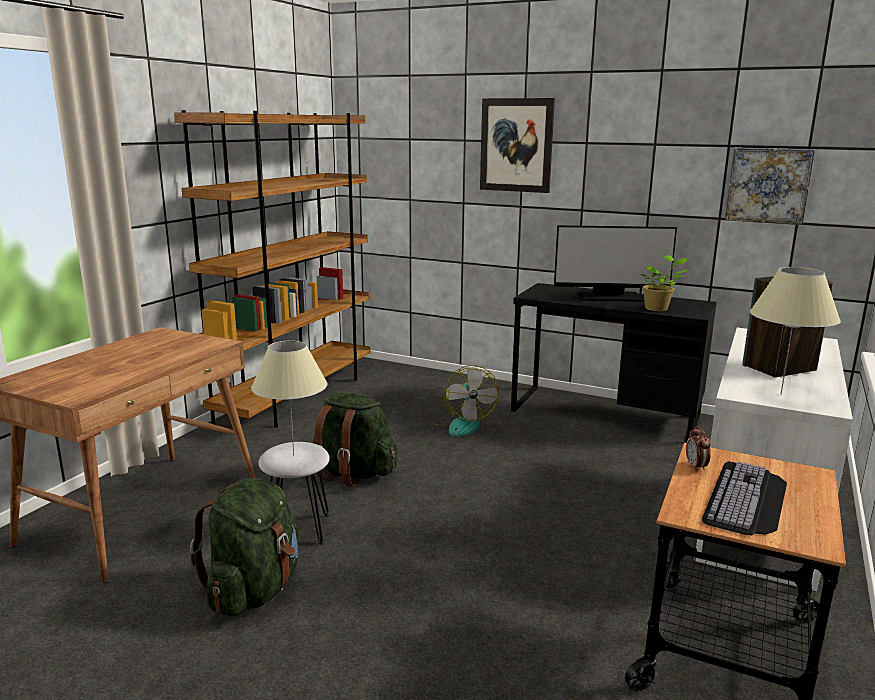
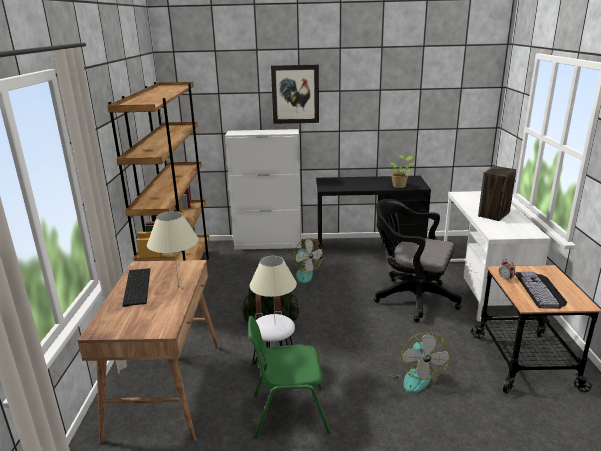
camera: 25 degrees left, 5 degrees up
green backpack [190,478,299,616] -> green chair [248,316,331,438]
monitor [554,225,677,302] -> none
picture [725,148,815,225] -> none
beige table lamp [750,267,841,394] -> beige table lamp moved to [147,211,199,284]
none -> keyboard [122,268,150,307]
none -> white cabinet [225,129,301,250]
none -> black office chair [374,199,462,322]
none -> fan [385,332,450,393]

